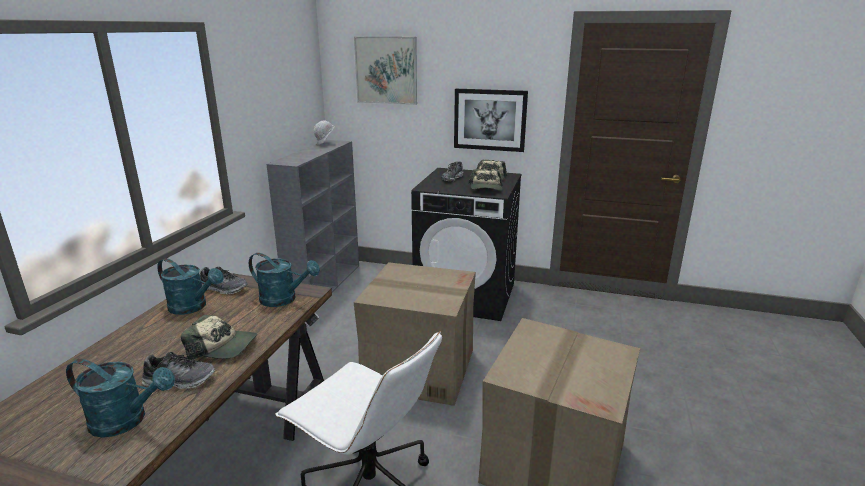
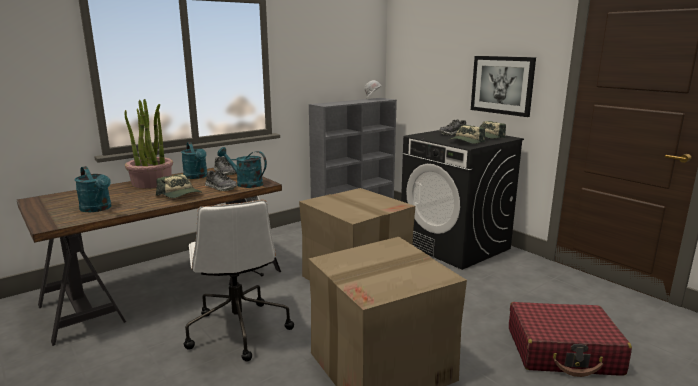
camera: 35 degrees right, 5 degrees down
shoe [142,352,215,389] -> shoe moved to [205,170,237,191]
turquoise watering can [249,253,320,307] -> turquoise watering can turned 150 degrees clockwise [217,147,267,188]
picture [354,36,417,105] -> none
none -> potted plant [125,99,173,188]
none -> red suitcase [509,302,632,377]

